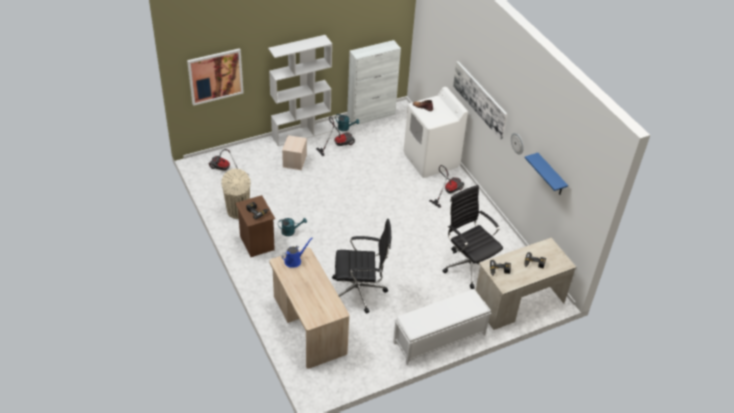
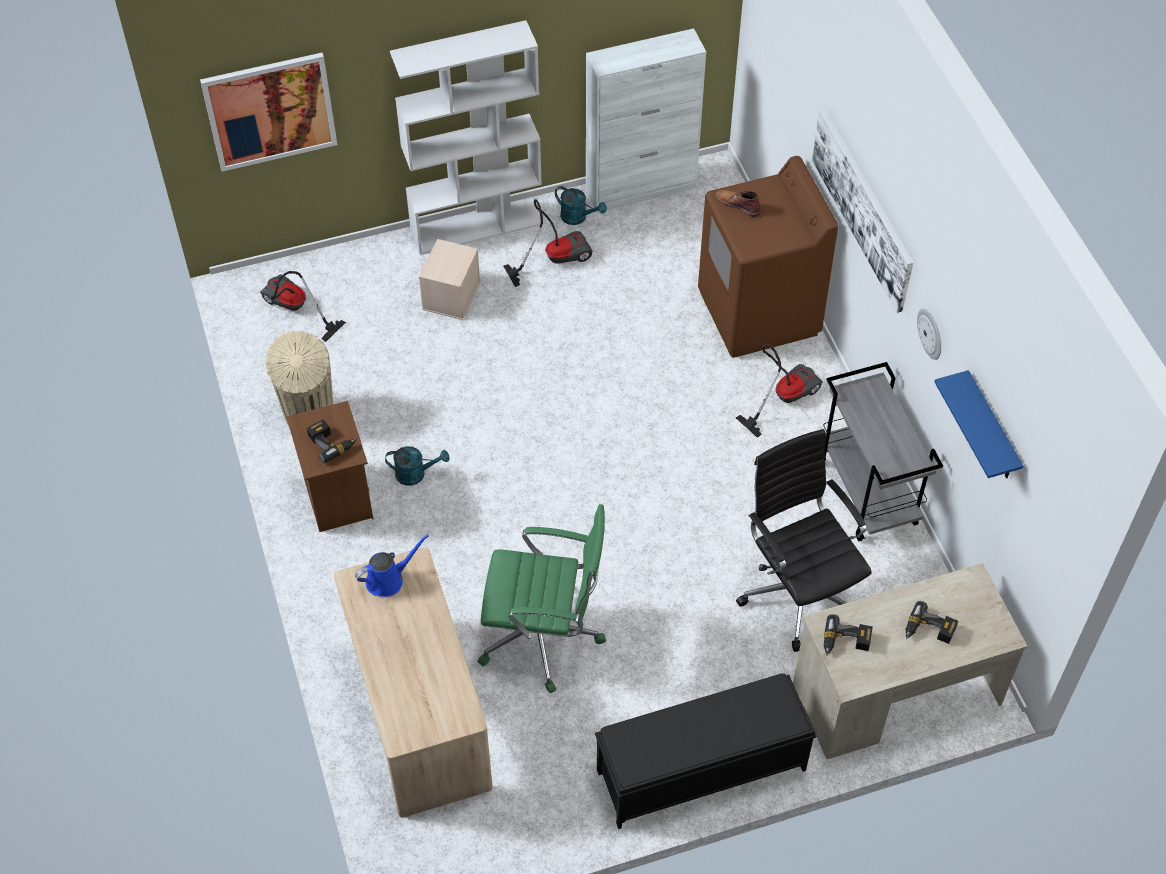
camera: 10 degrees right, 10 degrees up
black office chair [332,219,391,313] -> green office chair [478,504,606,694]
white bench [393,289,491,365] -> black bench [595,673,817,829]
white washing machine [403,87,468,178] -> brown washing machine [698,156,838,358]
none -> grey cart [824,362,943,541]

